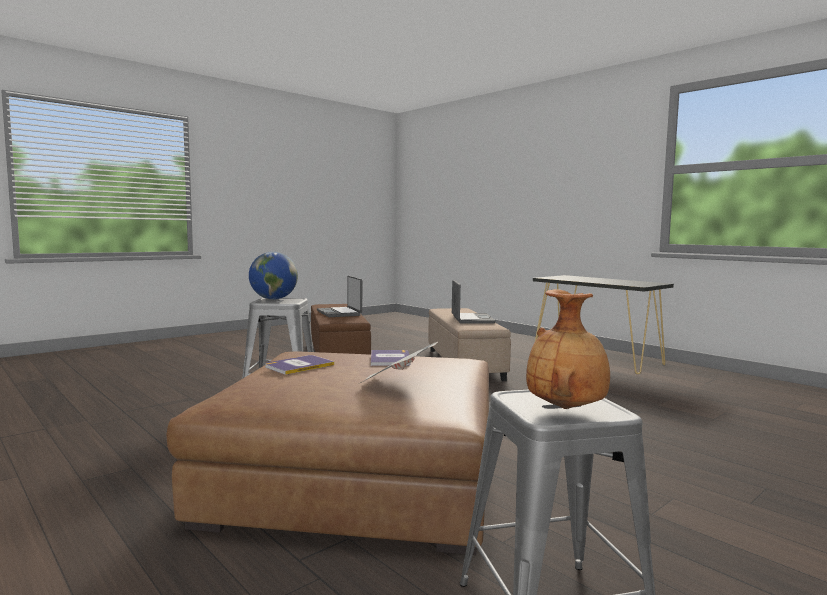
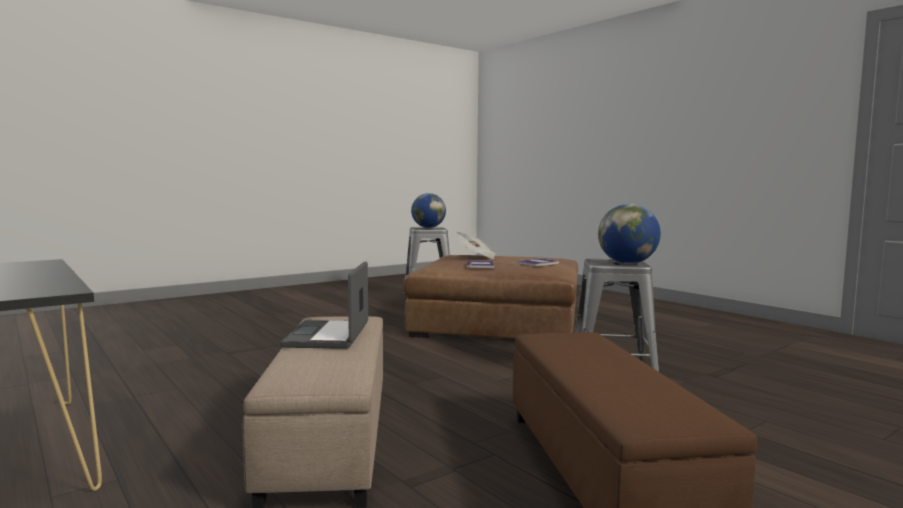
camera: 175 degrees left, 0 degrees up
laptop [317,276,362,317] -> none
brown vase [526,289,610,409] -> globe [411,193,446,228]

